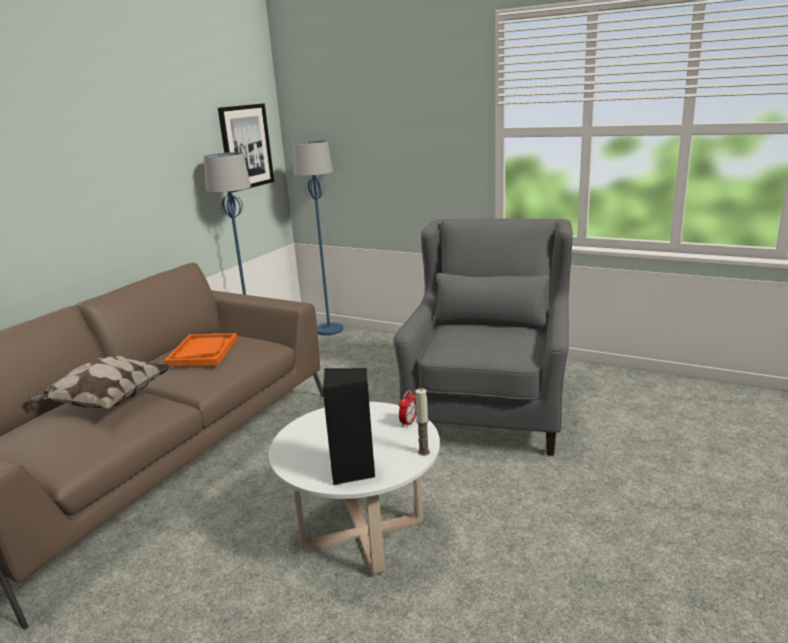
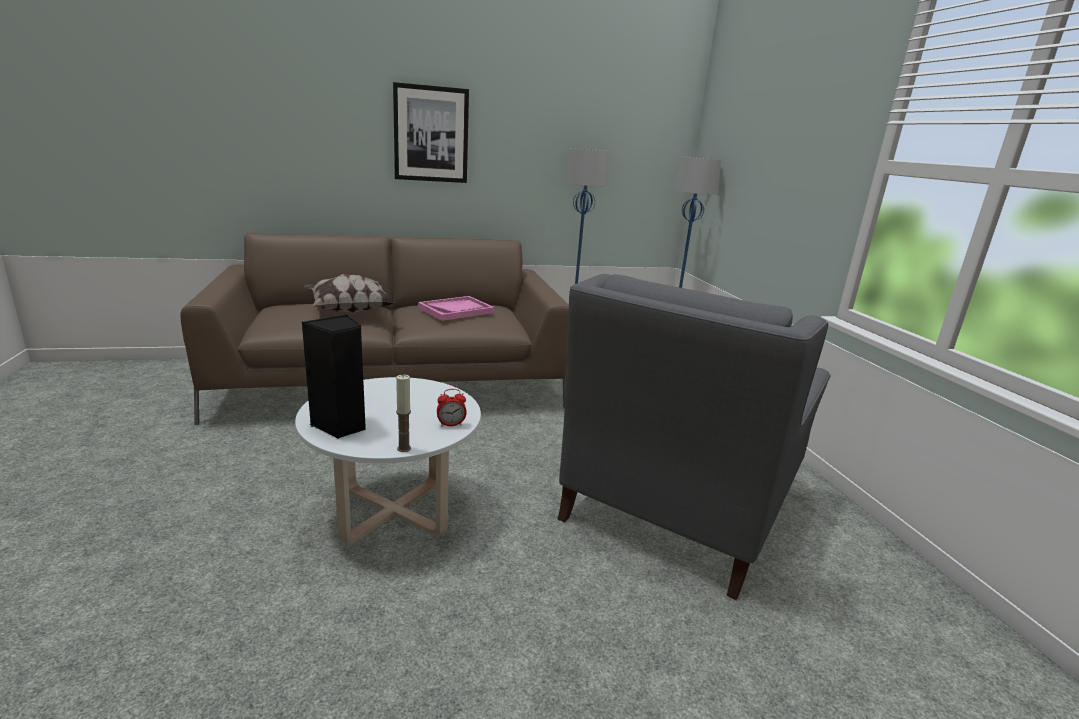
camera: 45 degrees right, 0 degrees up
orange tray [164,333,237,366] -> pink tray [418,296,494,321]
picture [218,103,274,192] -> picture moved to [393,82,469,183]
grey armchair [393,219,572,456] -> grey armchair turned 150 degrees clockwise [558,274,831,600]

